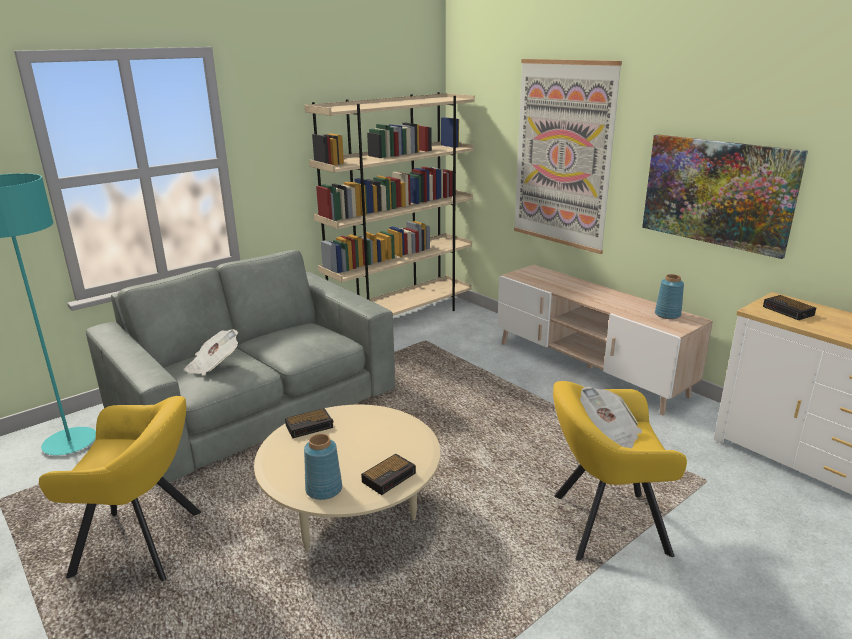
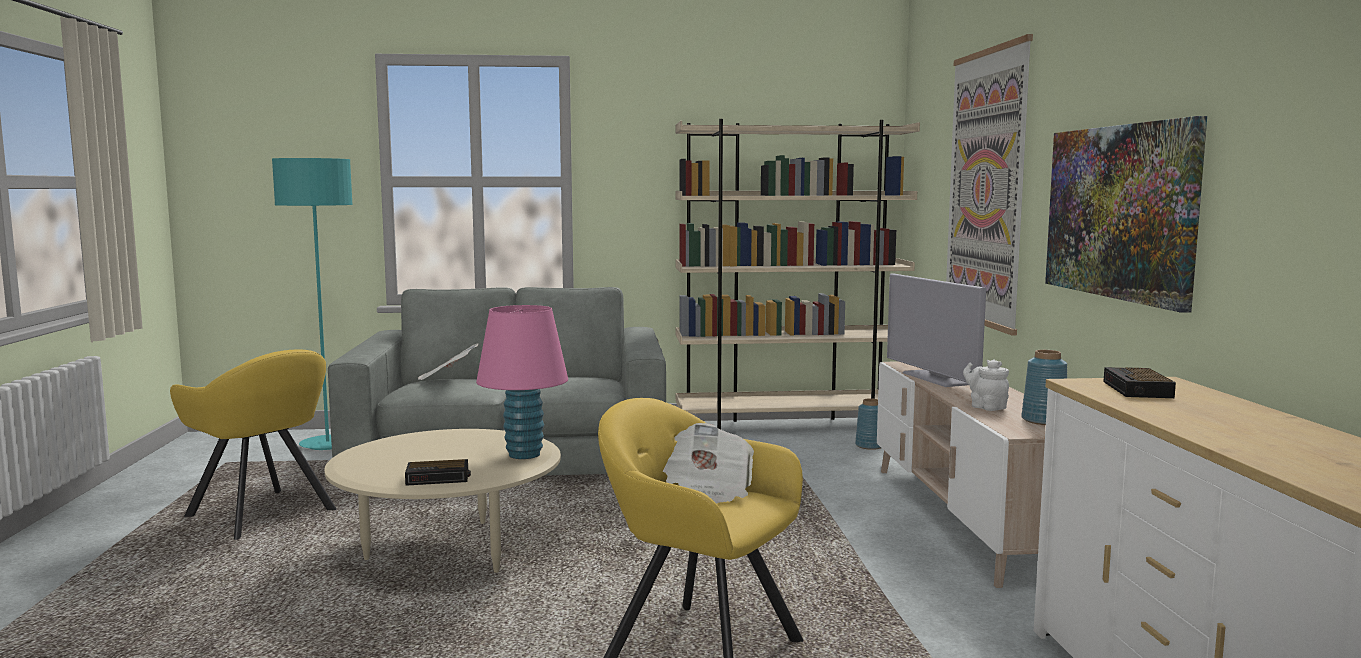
camera: 35 degrees right, 15 degrees down
alarm clock [285,408,333,438] -> none
blue vase [304,434,342,500] -> blue vase moved to [855,398,881,450]
none -> pink table lamp [476,305,568,459]
none -> television [887,273,986,387]
none -> white teapot [963,359,1009,411]

